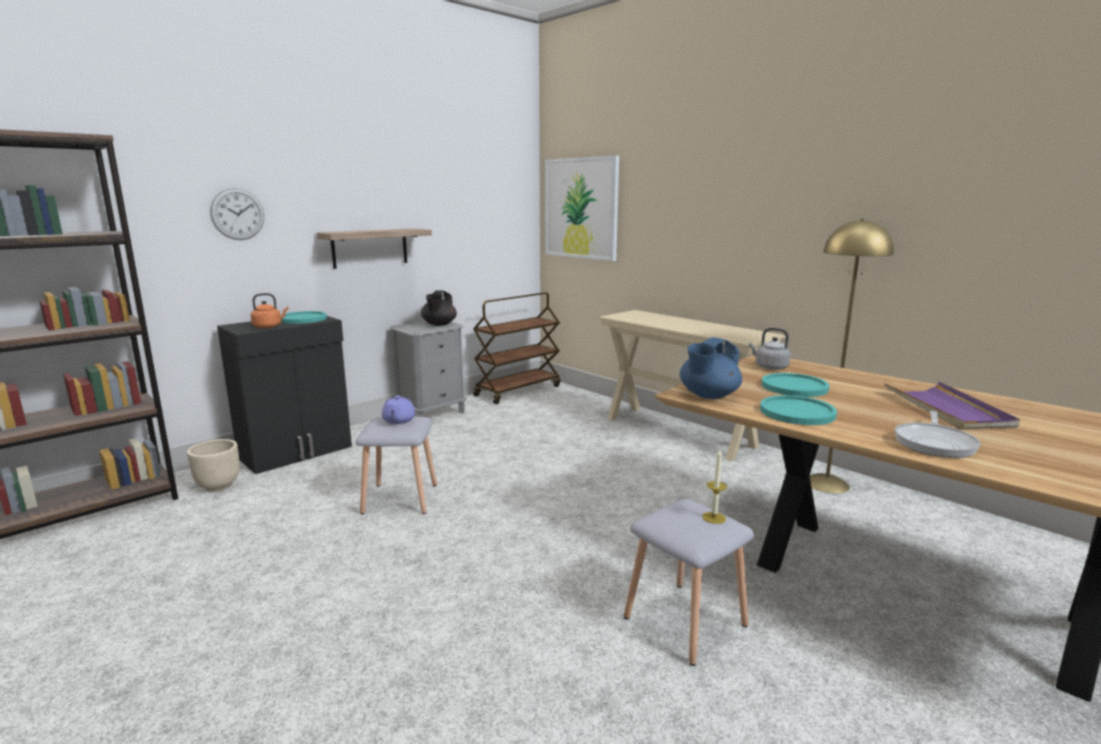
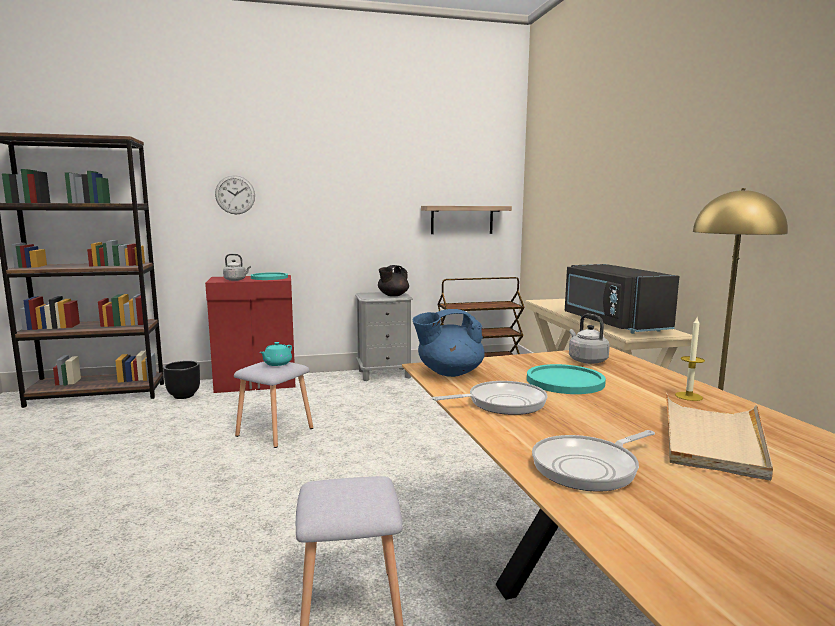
camera: 30 degrees right, 5 degrees down
beige planter [187,439,240,492] -> black planter [163,361,200,399]
black cabinet [217,316,352,474] -> red cabinet [205,275,295,393]
orange kettle [251,293,289,328] -> grey kettle [223,254,251,281]
shelf [317,228,432,269] -> shelf moved to [421,206,512,234]
purple teapot [382,395,415,424] -> turquoise teapot [260,342,292,366]
picture [545,156,619,261] -> none
candle [702,449,727,524] -> candle moved to [675,318,705,401]
turquoise plate [760,395,837,425] -> frying pan [432,381,547,415]
purple tray [884,382,1020,430] -> beige tray [666,393,773,481]
none -> black microwave [565,264,679,334]

